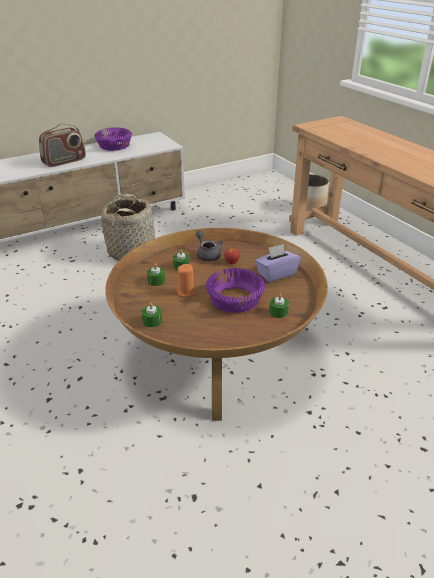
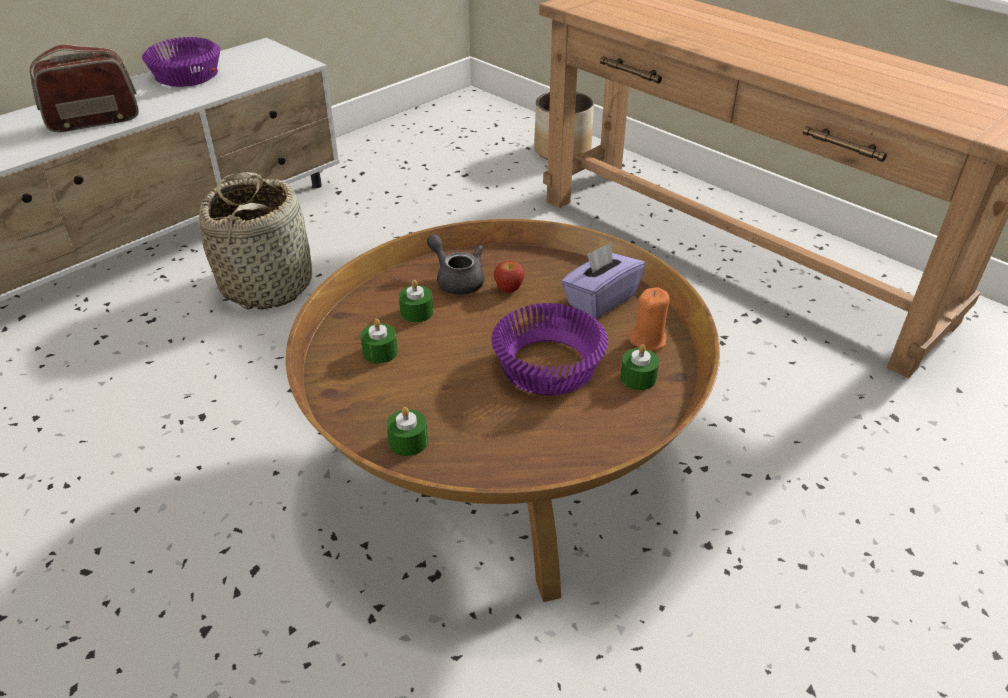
camera: 15 degrees left, 5 degrees up
radio [39,124,86,167] -> radio turned 150 degrees counterclockwise [30,44,139,132]
orange candle [176,264,197,297] -> orange candle moved to [629,287,670,351]

